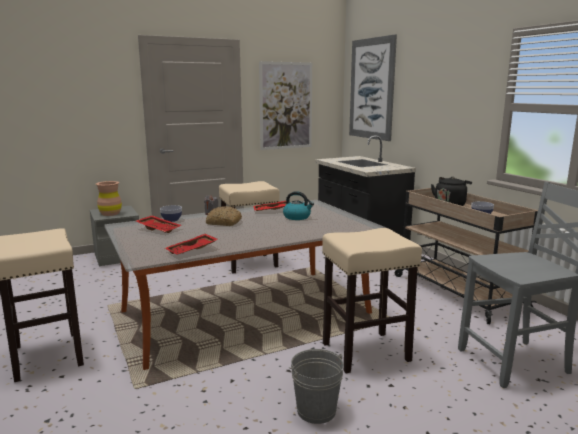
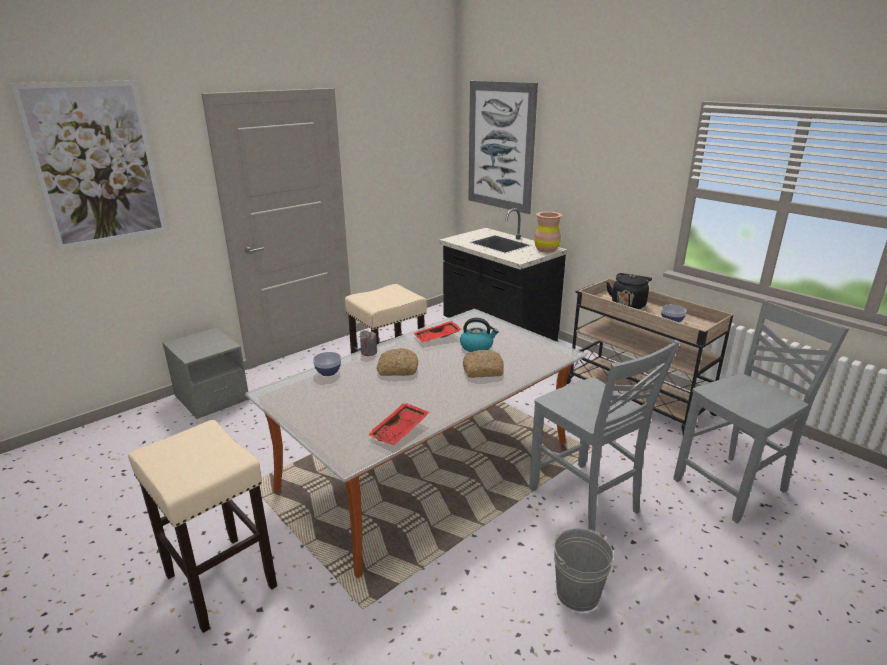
camera: 15 degrees left, 10 degrees up
brown vase [96,181,122,216] -> brown vase moved to [534,212,562,253]
red tray [136,215,181,233] -> none
picture [259,61,312,150] -> picture moved to [10,80,167,250]
beige stool [322,228,422,373] -> grey chair [529,340,680,532]
none -> bread [463,350,504,378]

